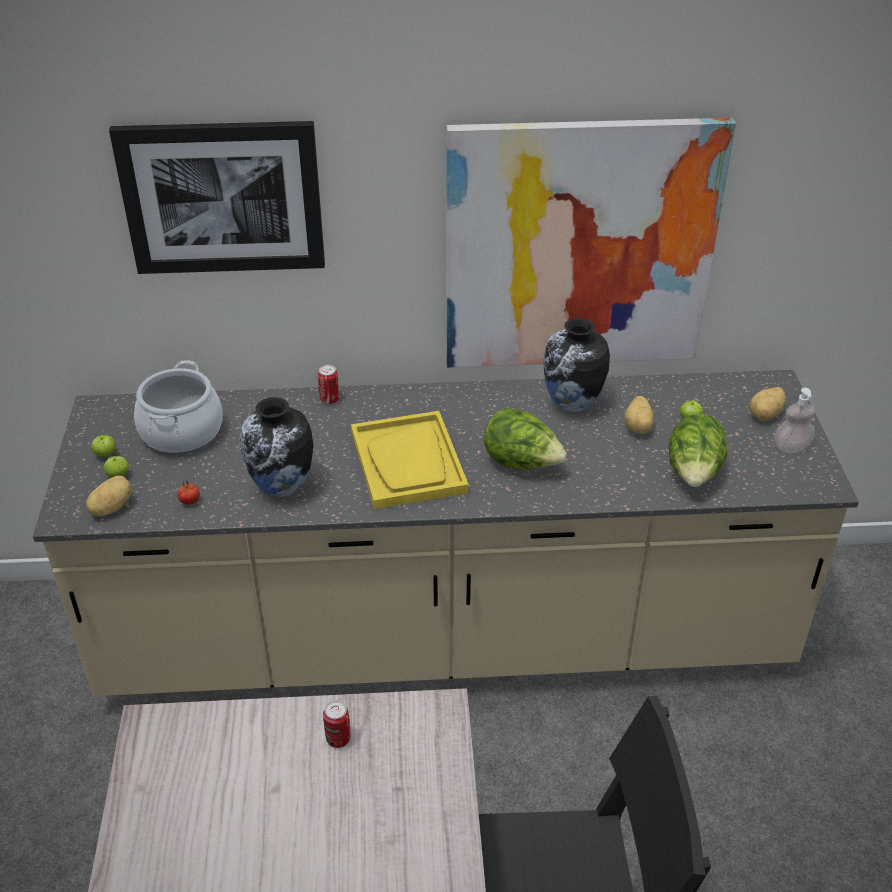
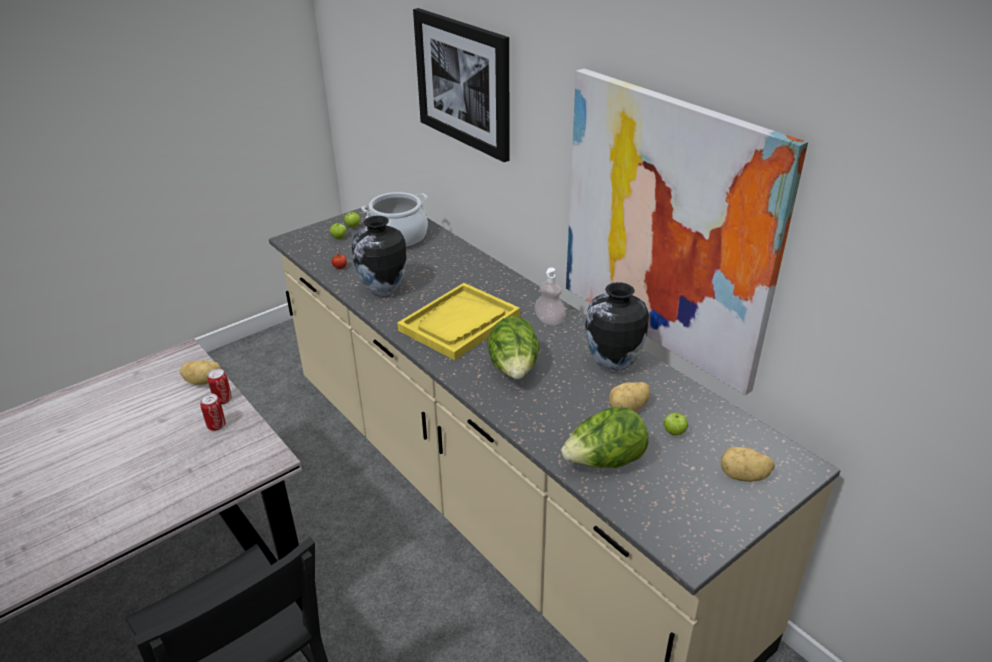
camera: 55 degrees right, 5 degrees down
potato [86,476,132,516] -> potato moved to [180,360,221,385]
can [318,365,339,404] -> can moved to [208,369,232,404]
soap dispenser [774,388,815,453] -> soap dispenser moved to [534,268,566,326]

